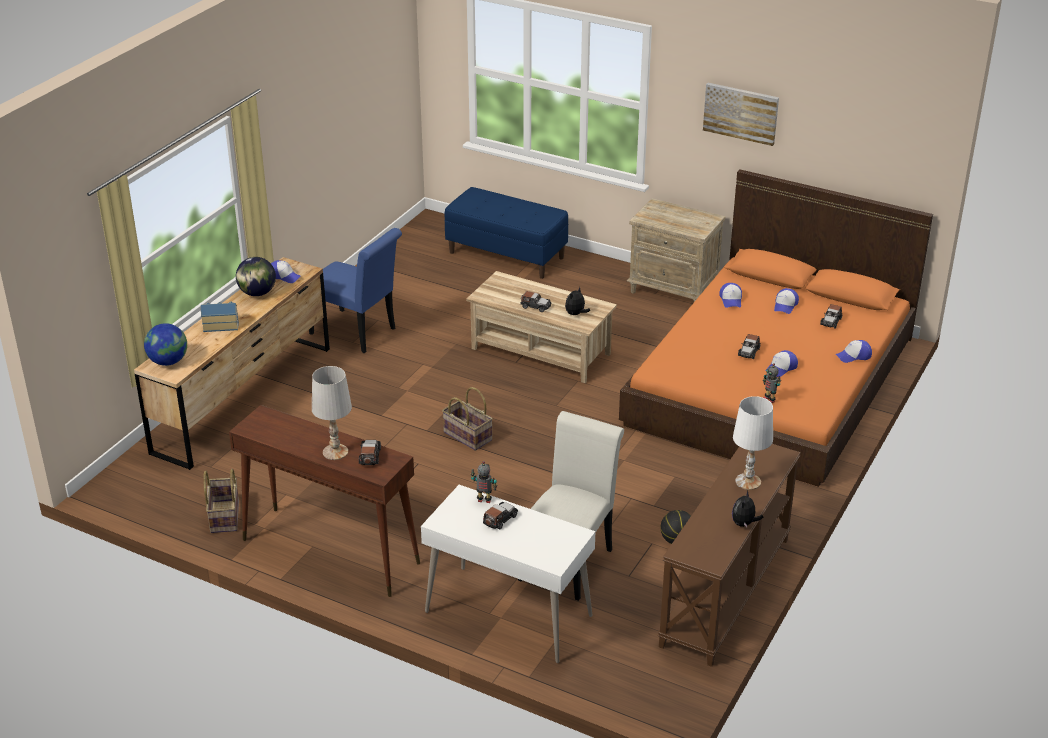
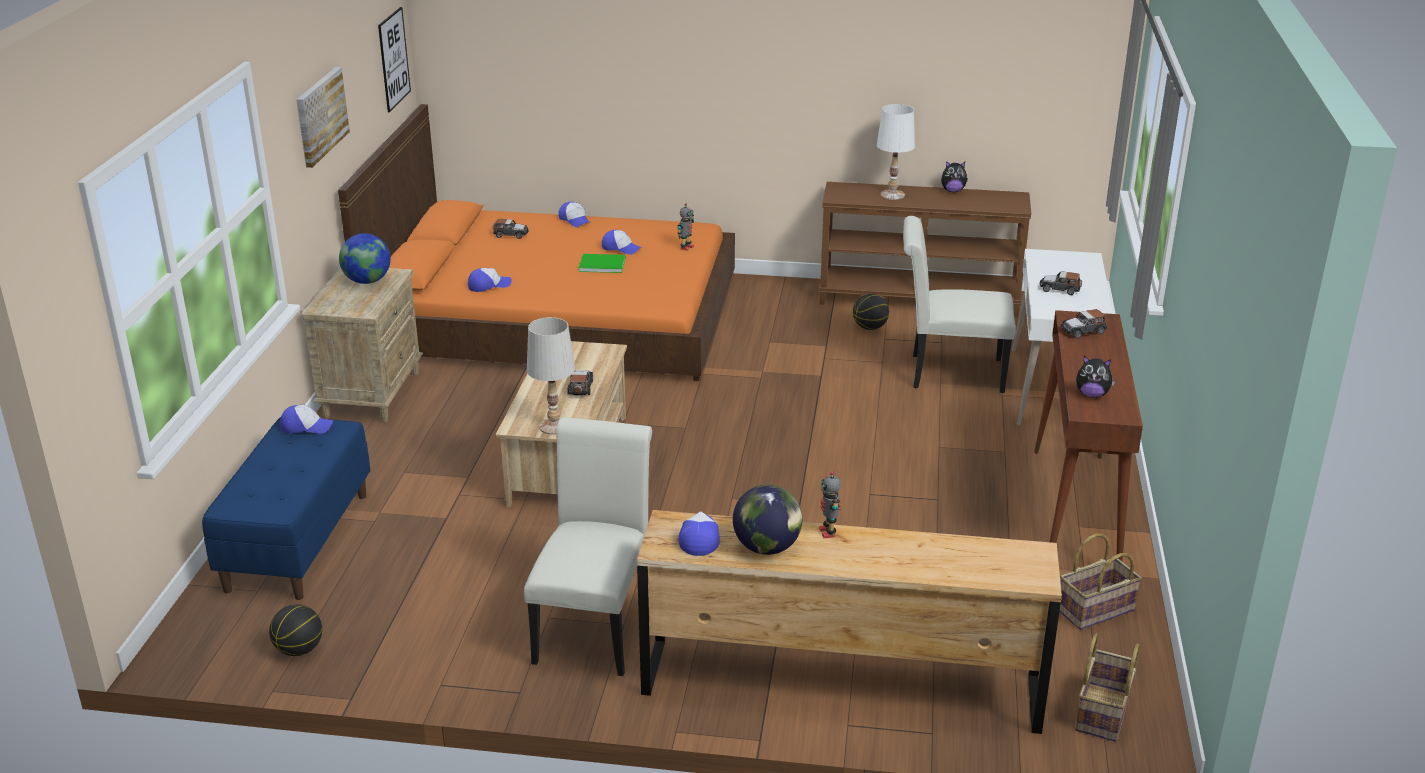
camera: 110 degrees left, 5 degrees down
globe [144,323,187,366] -> globe moved to [339,233,391,284]
toy house [201,301,239,332] -> none
blue chair [309,228,402,353] -> white chair [524,417,652,676]
white table lamp [312,366,352,460] -> white table lamp moved to [527,317,575,435]
basket [442,387,493,451] -> basket moved to [1075,633,1140,742]
toy robot [471,461,497,503] -> toy robot moved to [819,471,841,538]
plush toy [565,287,590,315] -> plush toy moved to [1076,356,1116,398]
toy car [738,334,760,359] -> green book [579,254,625,273]
cap [774,288,799,314] -> cap moved to [280,405,333,434]
none -> basketball [269,604,322,656]
none -> picture [378,7,411,112]

